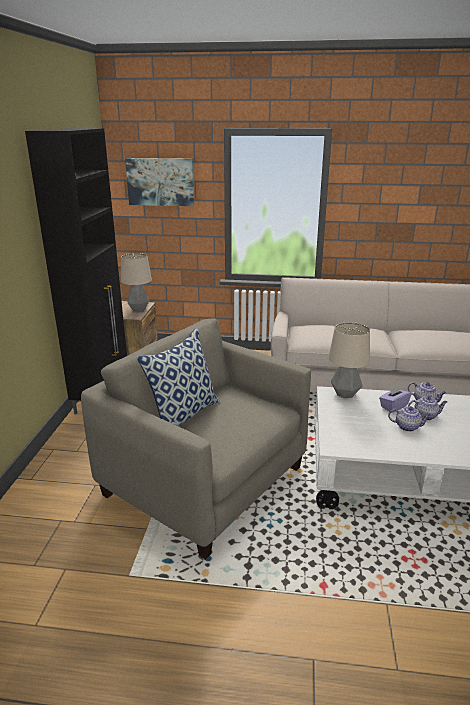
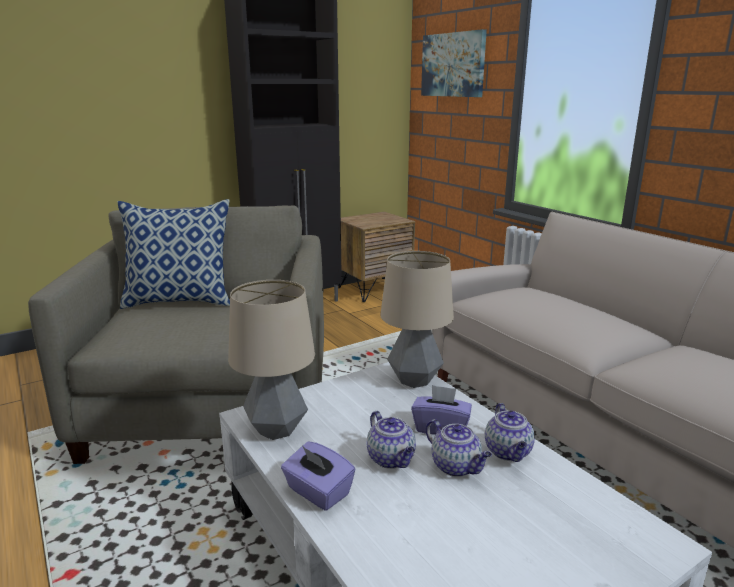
camera: 50 degrees right, 5 degrees down
table lamp [121,253,152,312] -> table lamp moved to [228,280,315,440]
none -> purple tissue box [281,441,356,511]

